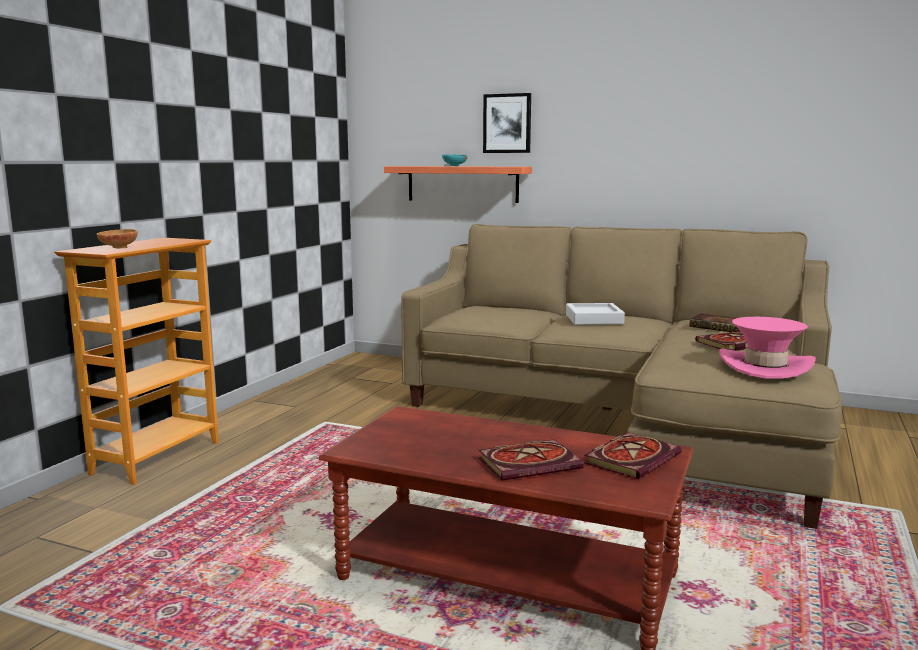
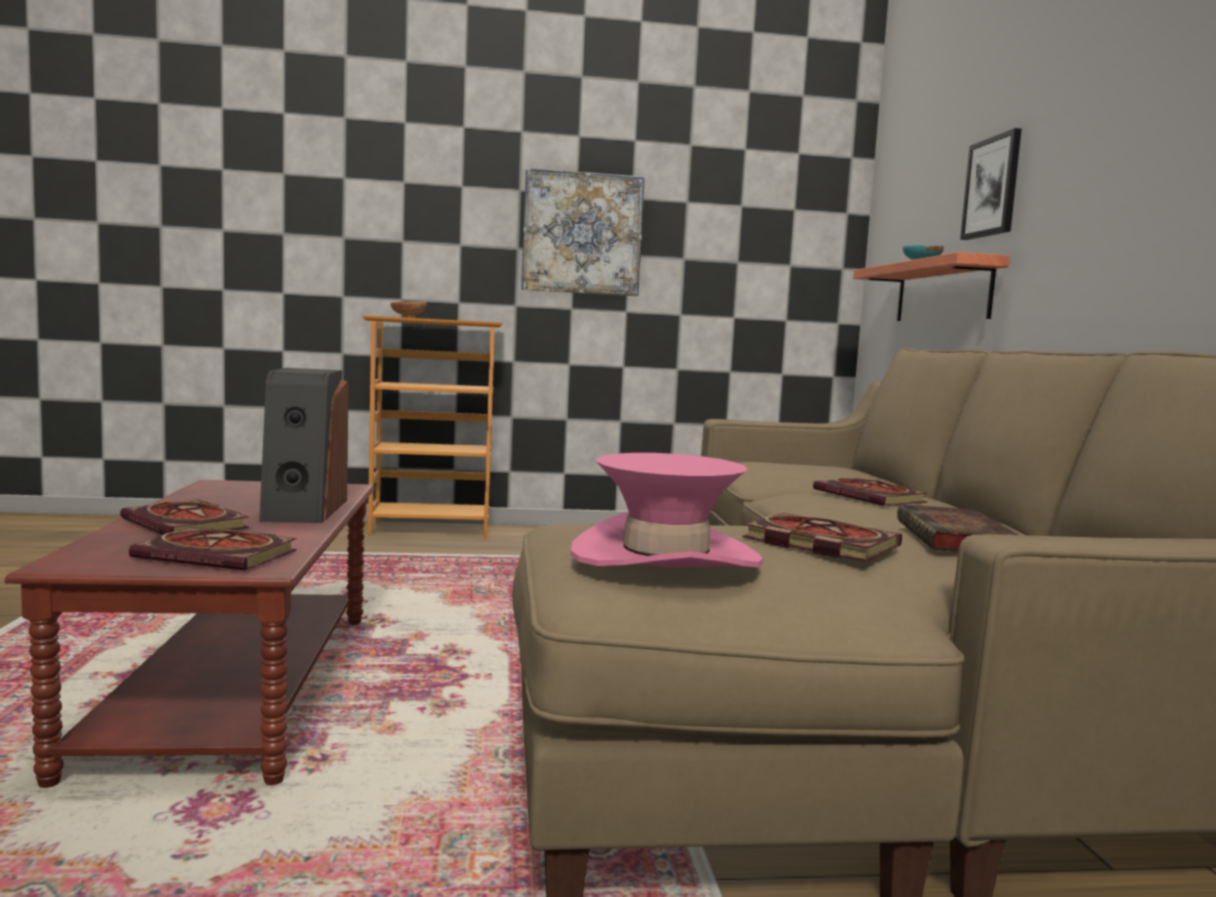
camera: 60 degrees right, 5 degrees down
grey tray [566,303,625,325] -> book [813,478,928,506]
none -> speaker [259,368,349,523]
none -> picture [521,168,645,296]

